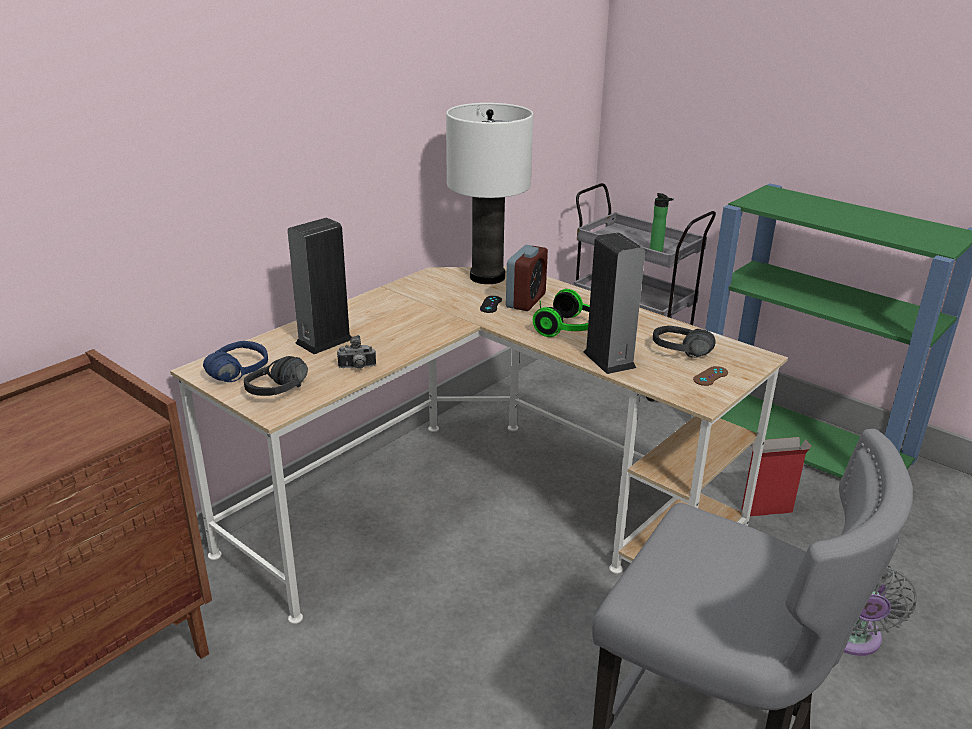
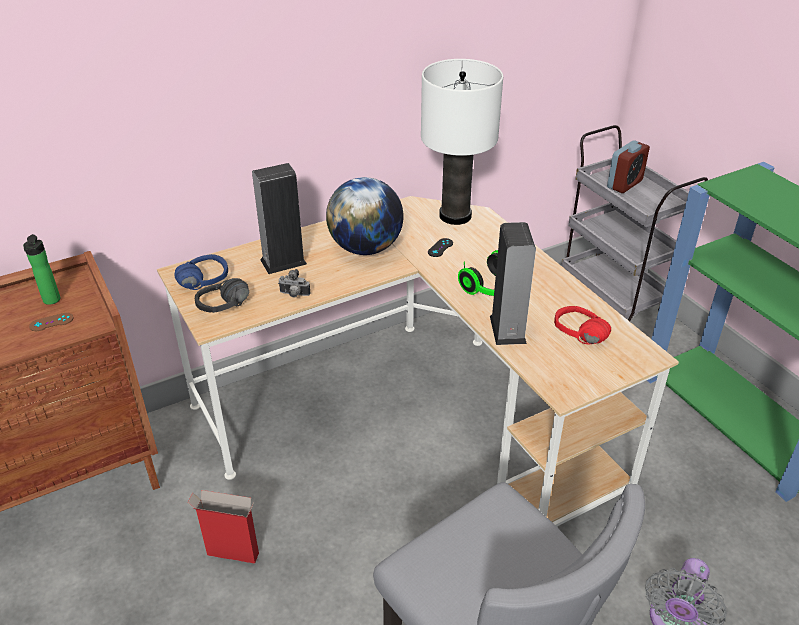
camera: 20 degrees right, 10 degrees up
alarm clock [506,245,548,311] -> alarm clock moved to [607,140,650,193]
bottle [650,193,674,252] -> bottle moved to [23,234,60,305]
black headphones [653,326,716,358] -> red headphones [554,306,611,344]
brown game controller [693,366,728,386] -> brown game controller moved to [29,313,74,331]
cardboard box [741,437,811,516] -> cardboard box moved to [188,490,259,564]
none -> globe [326,177,404,255]

